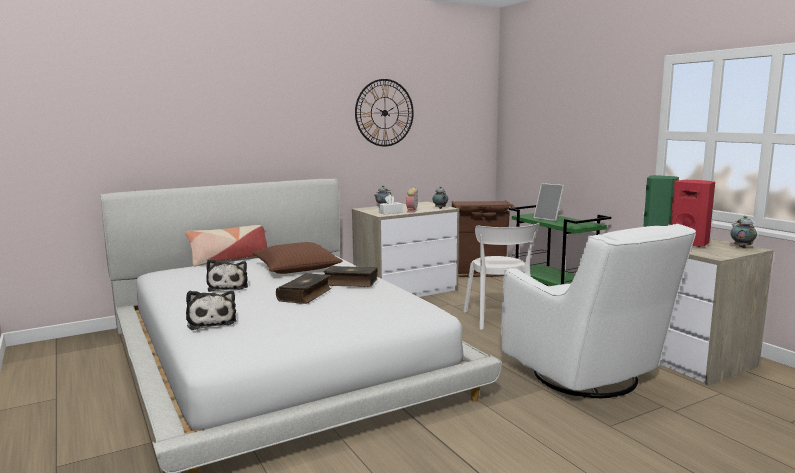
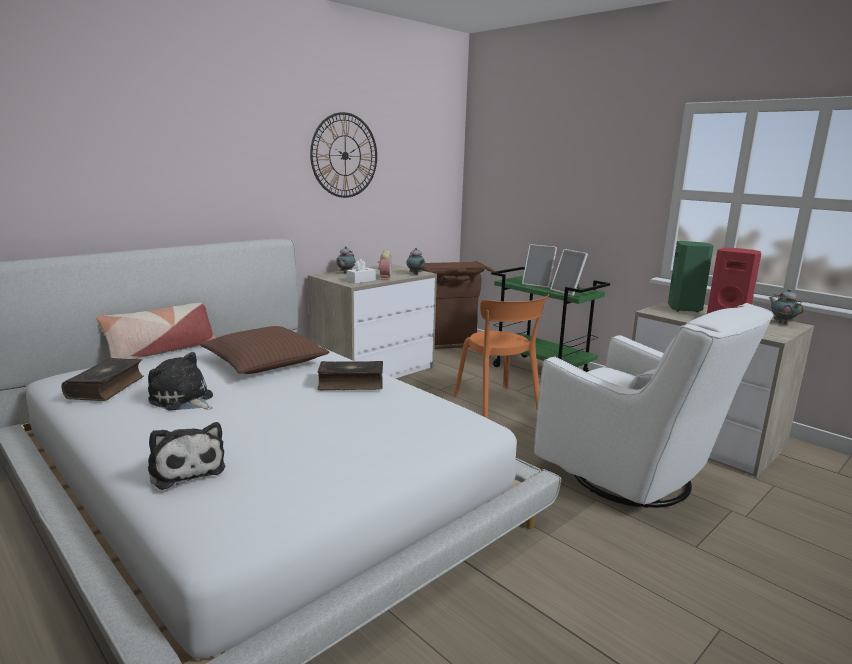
camera: 15 degrees left, 5 degrees up
plush toy [206,259,248,292] -> plush toy turned 150 degrees clockwise [148,352,213,411]
book [276,273,331,304] -> book moved to [61,358,144,401]
white chair [463,223,540,330] -> orange chair [453,294,549,418]
none -> picture frame [550,249,588,296]

